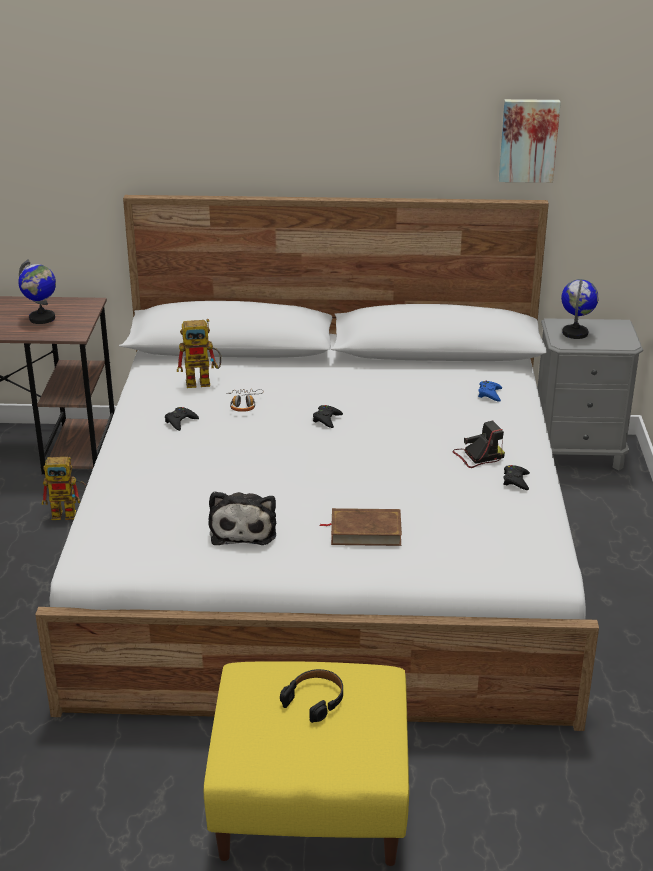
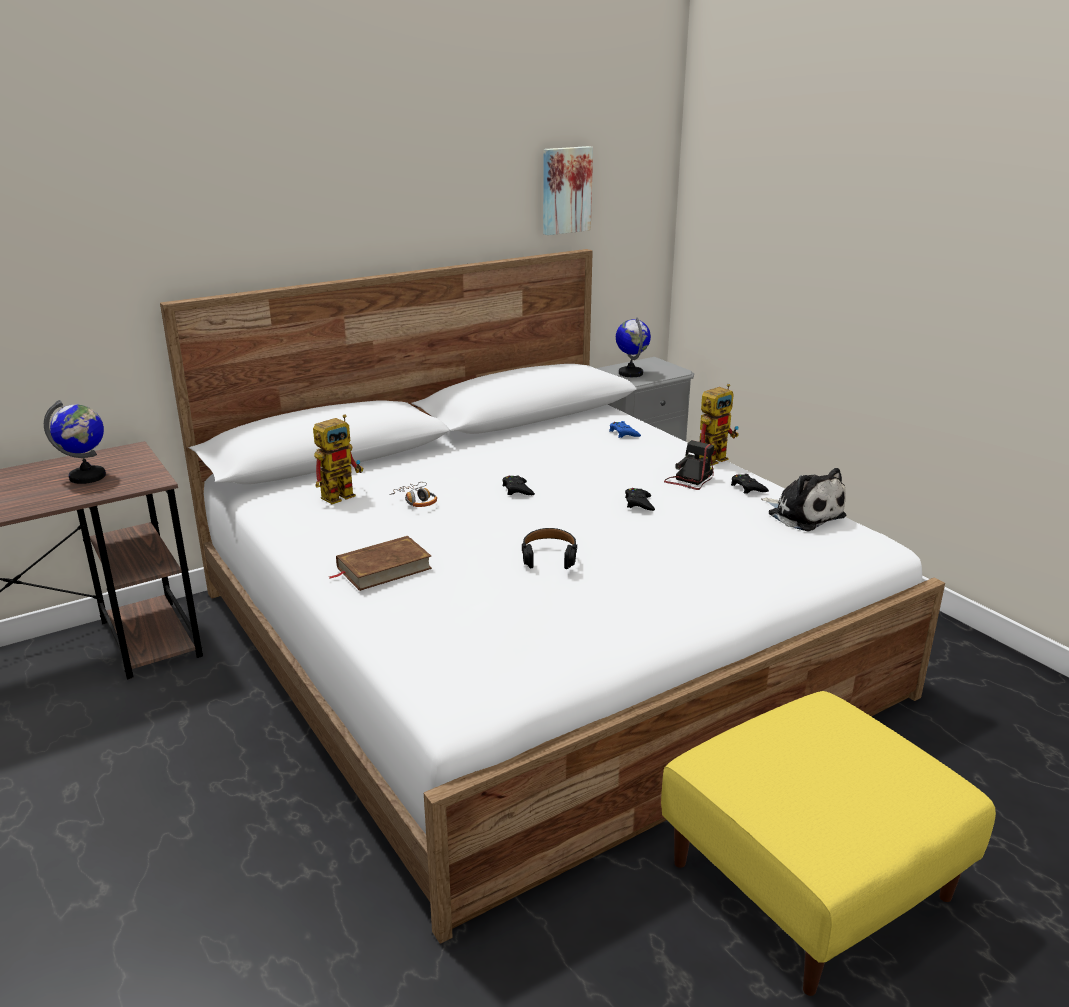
camera: 35 degrees left, 5 degrees down
toy robot [41,457,87,520] -> toy robot moved to [699,384,739,466]
black game controller [165,407,199,431] -> black game controller moved to [625,488,655,511]
plush toy [208,491,276,545] -> plush toy moved to [761,468,847,532]
black headphones [280,669,343,723] -> black headphones moved to [522,528,577,569]
brown book [319,508,402,546] -> brown book moved to [329,536,432,591]

